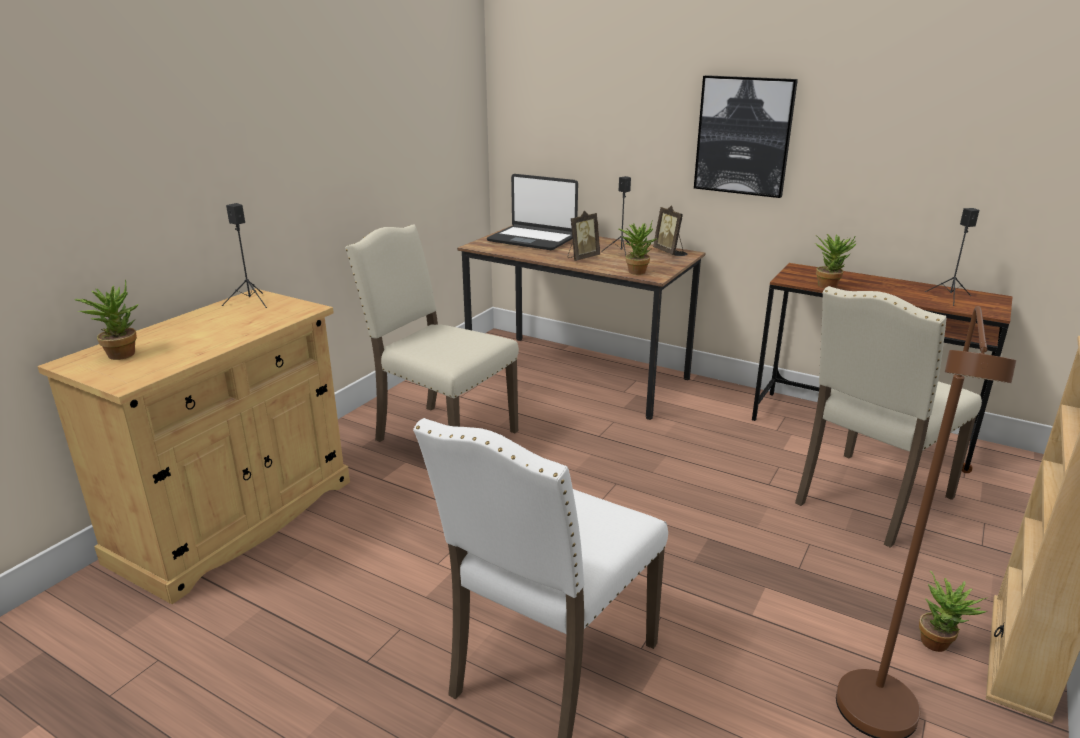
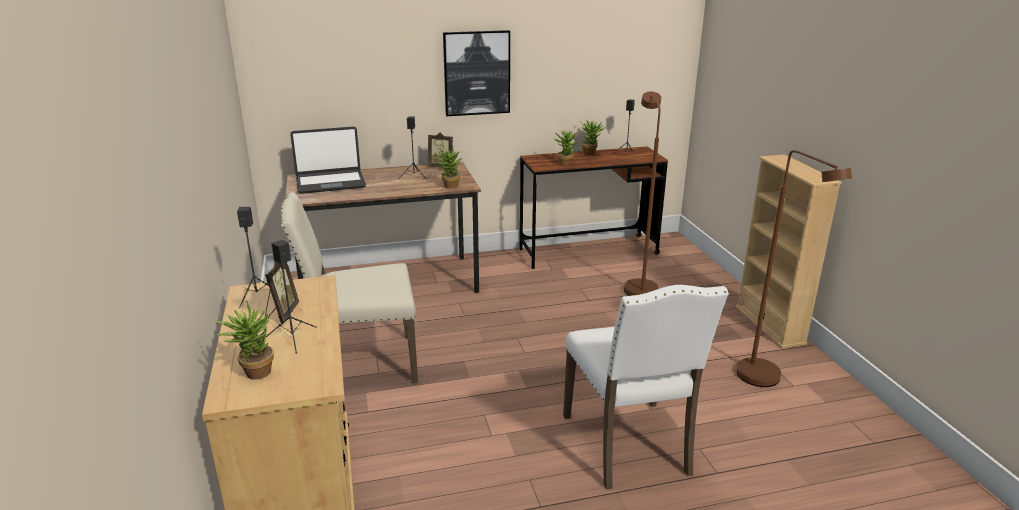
camera: 45 degrees left, 0 degrees up
picture frame [567,211,600,261] -> picture frame moved to [265,261,299,323]
beige chair [795,286,982,548] -> brown floor lamp [624,91,661,296]
potted plant [919,570,988,652] -> potted plant moved to [580,120,605,155]
none -> black speaker [266,240,317,354]

